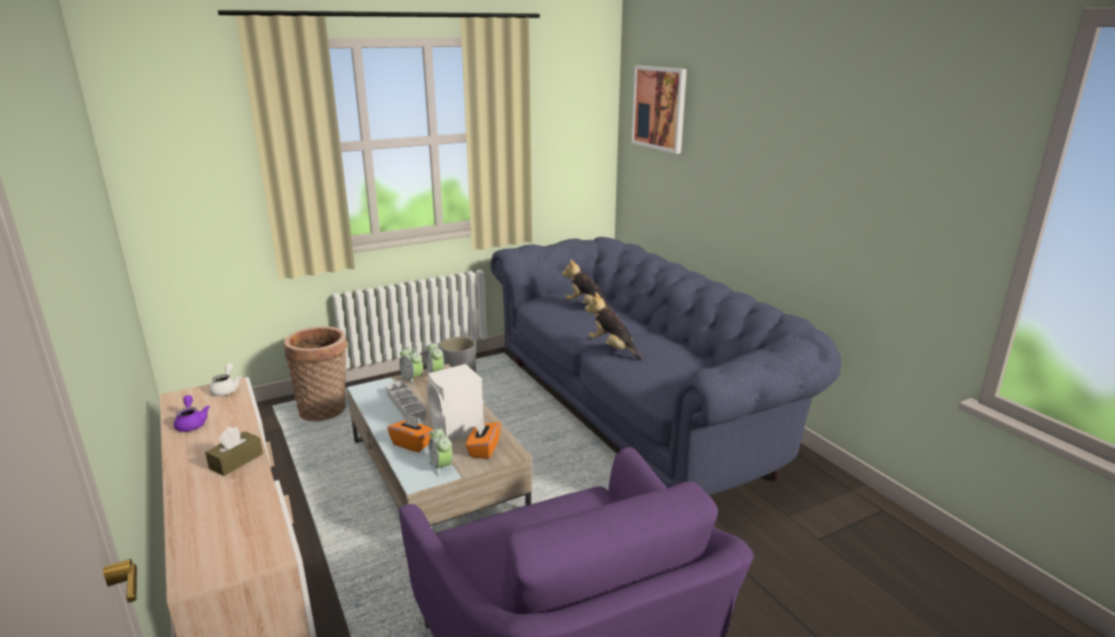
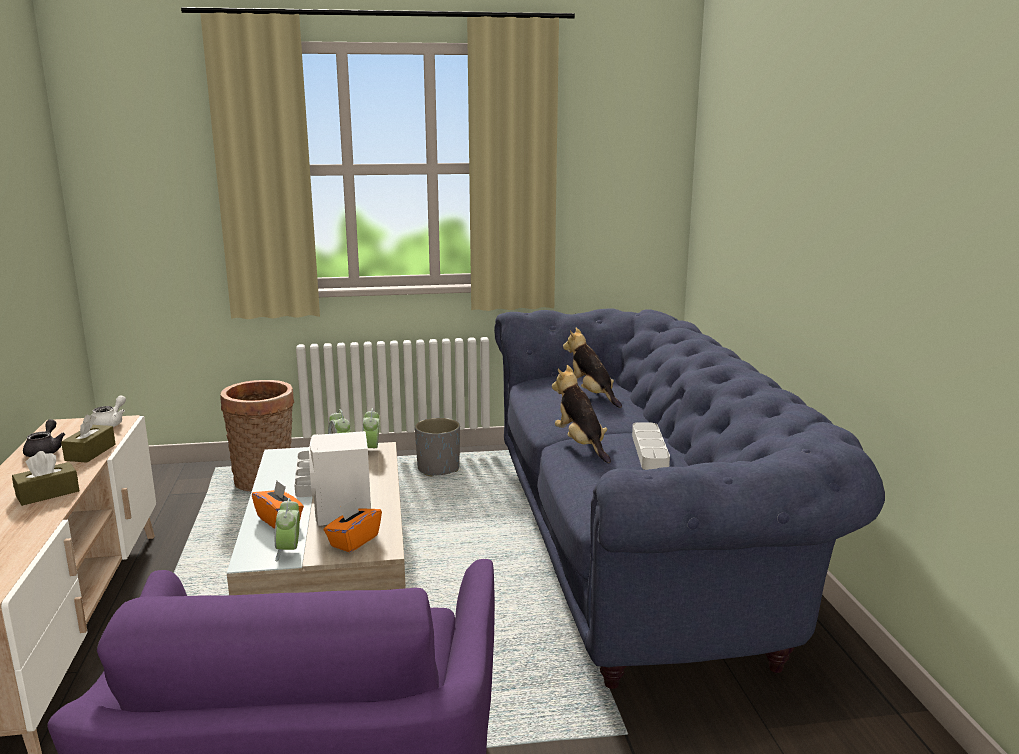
camera: 20 degrees right, 5 degrees down
purple teapot [174,395,210,432] -> grey teapot [23,419,65,457]
picture [631,66,687,154] -> none
none -> brown tissue box [61,415,116,462]
none -> grey tray [632,422,670,470]

